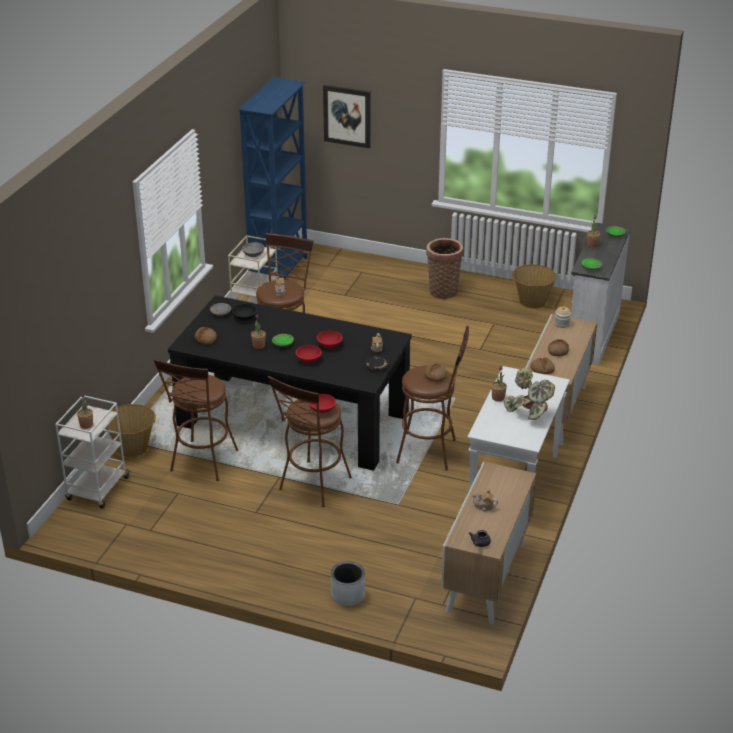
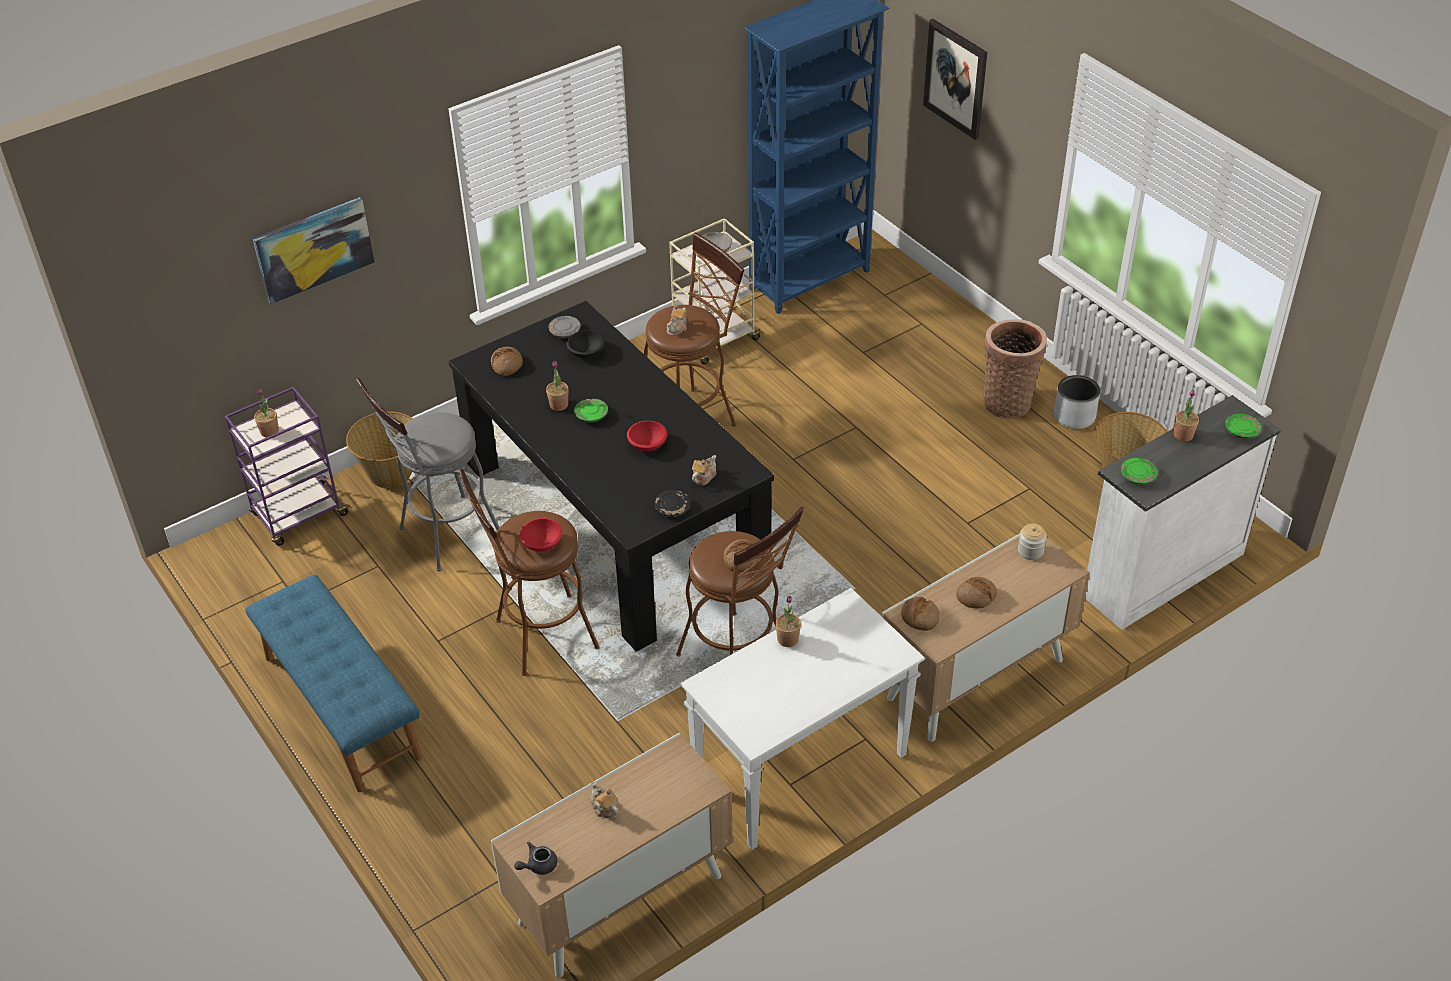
camera: 35 degrees right, 10 degrees up
white cart [55,395,130,509] -> purple cart [225,387,352,546]
brown stool [153,359,239,481] -> grey stool [356,378,500,571]
red bowl [296,345,322,363] -> none
grey planter [331,561,365,606] -> grey planter moved to [1054,375,1100,429]
potted plant [504,368,555,420] -> none
none -> blue bench [245,575,423,792]
none -> picture [253,197,375,304]

